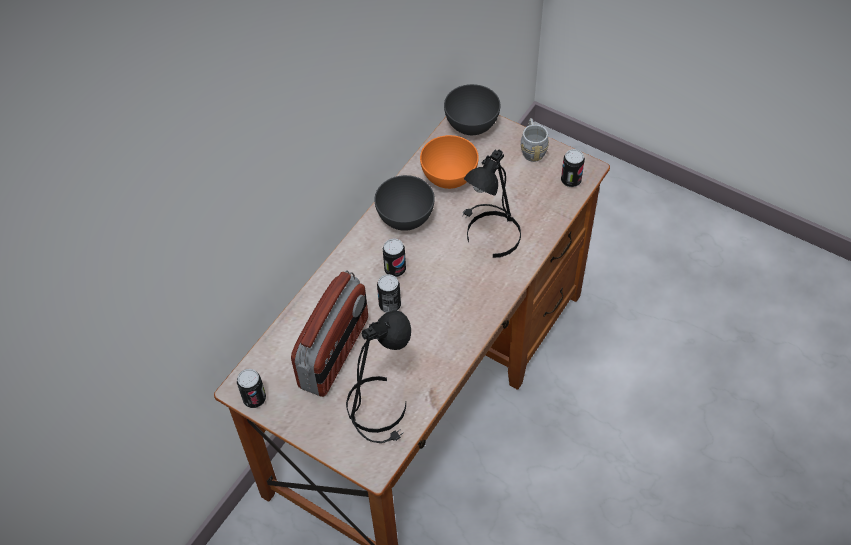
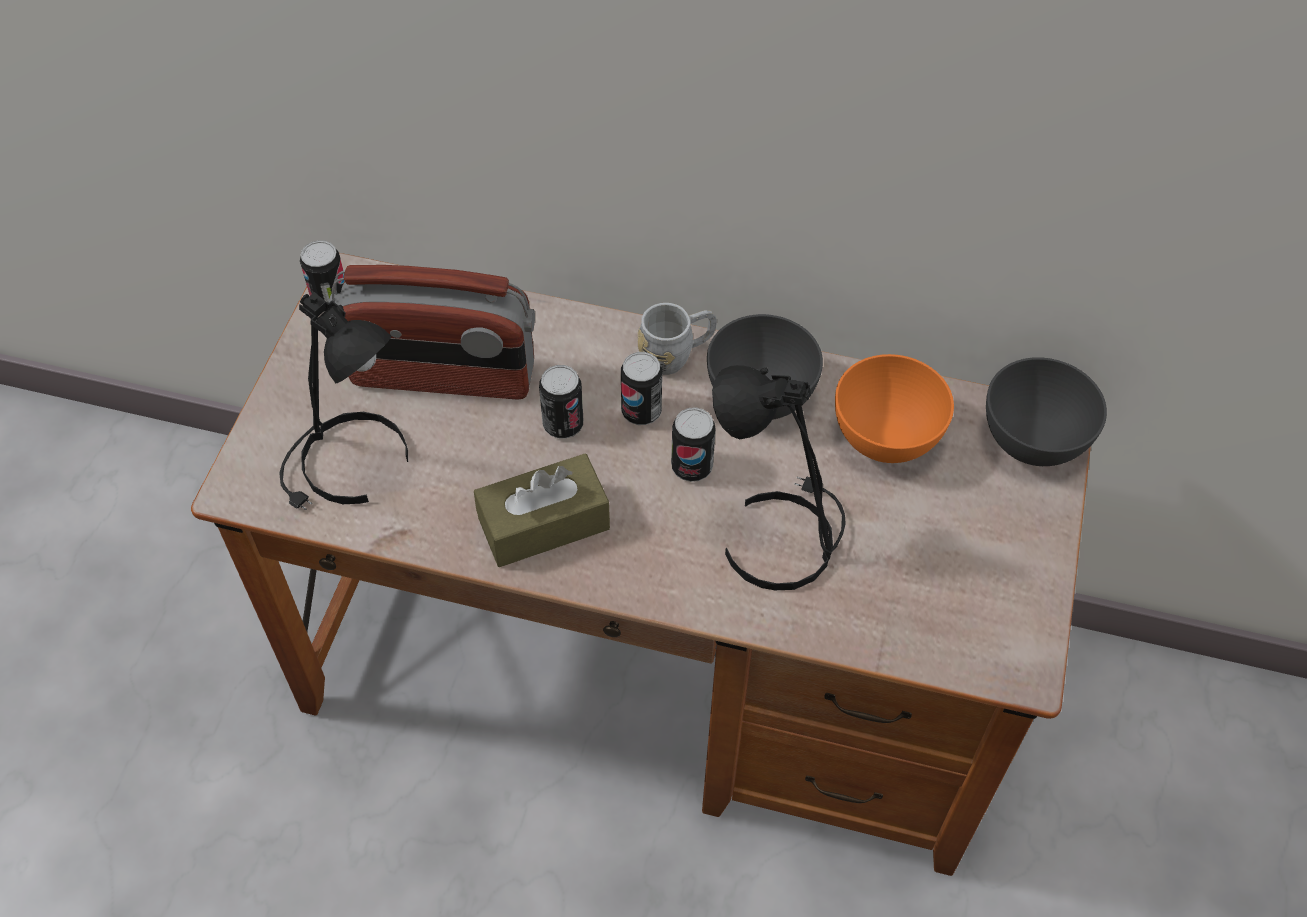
camera: 70 degrees right, 0 degrees up
grey mug [521,118,549,162] -> grey mug moved to [638,303,717,375]
can [561,149,585,187] -> can moved to [671,407,716,482]
none -> brown tissue box [474,454,610,567]

